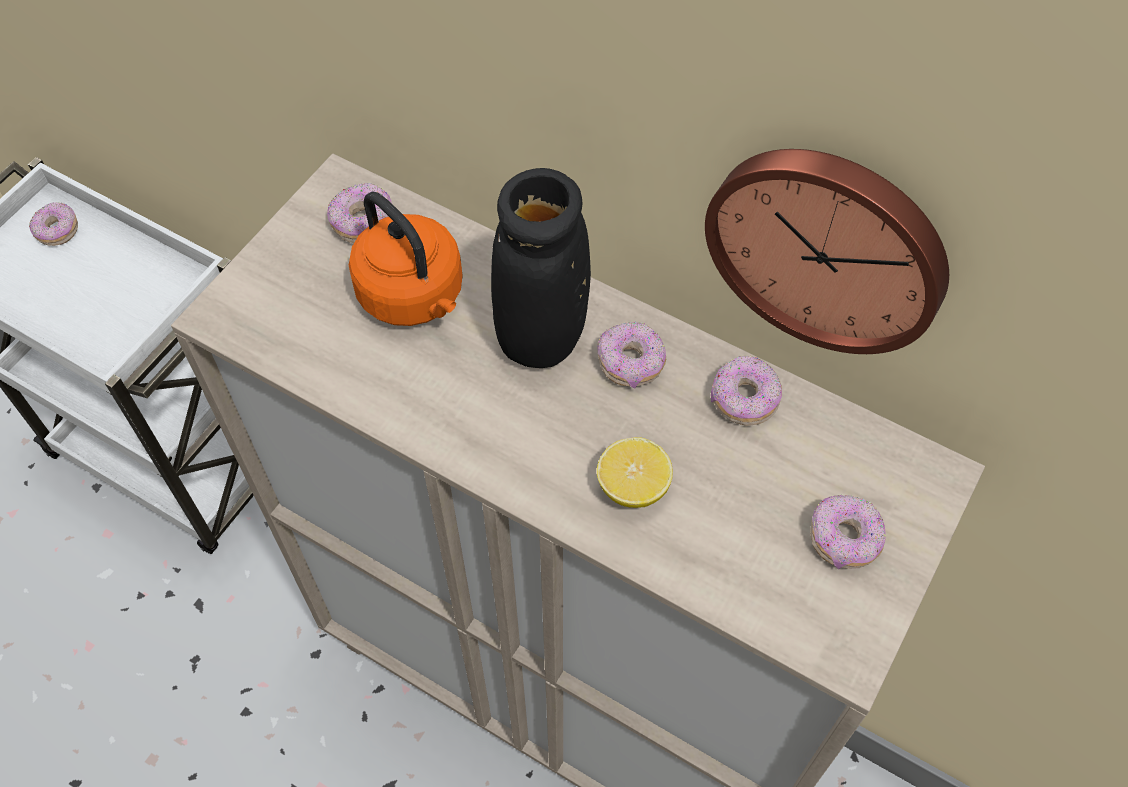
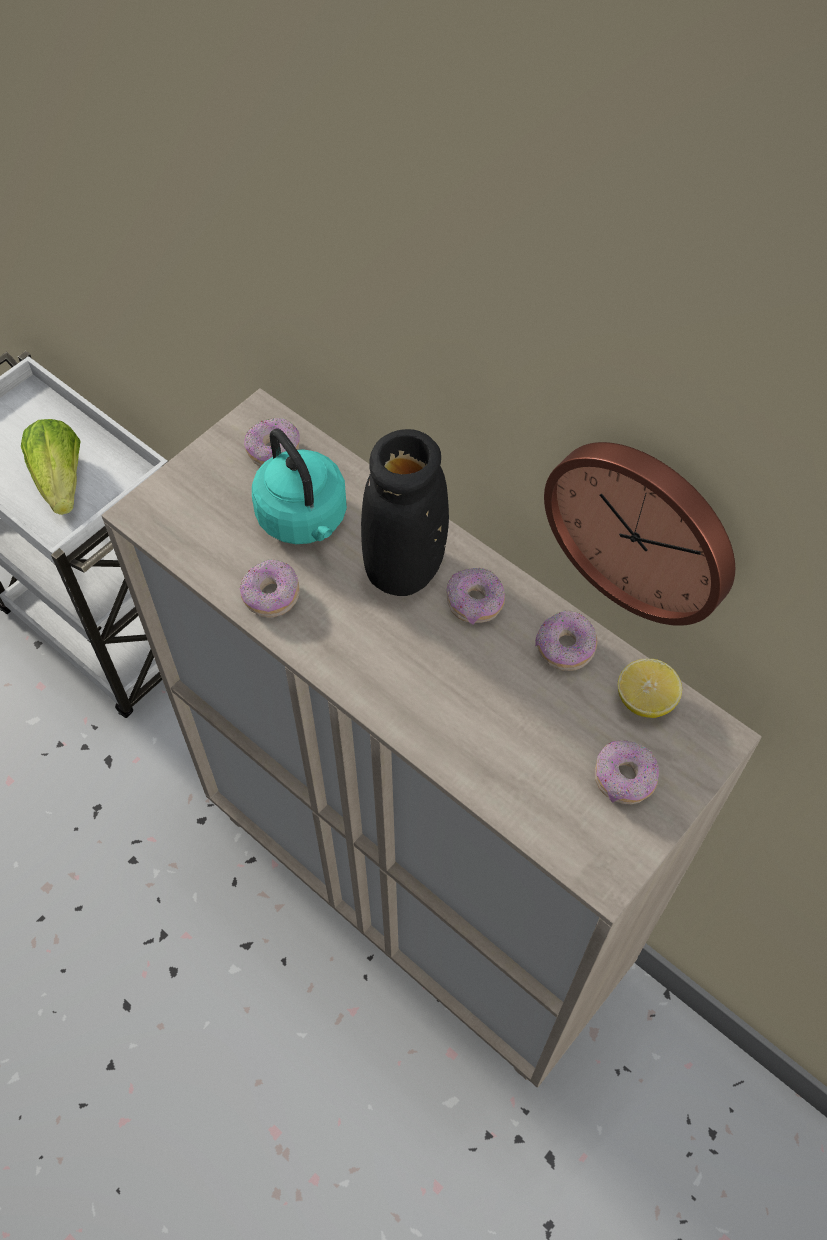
camera: 10 degrees right, 0 degrees up
donut [29,202,78,246] -> donut moved to [240,559,299,618]
orange kettle [349,192,463,326] -> turquoise kettle [252,428,347,544]
lemon [597,437,673,508] -> lemon moved to [618,659,682,718]
none -> lettuce [21,419,80,515]

